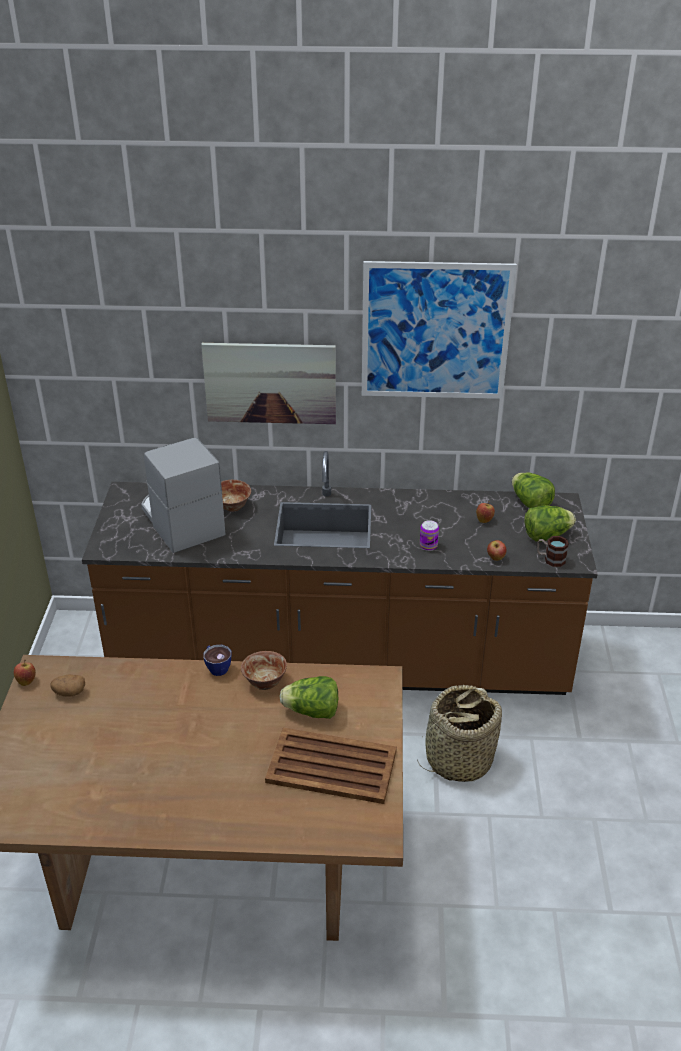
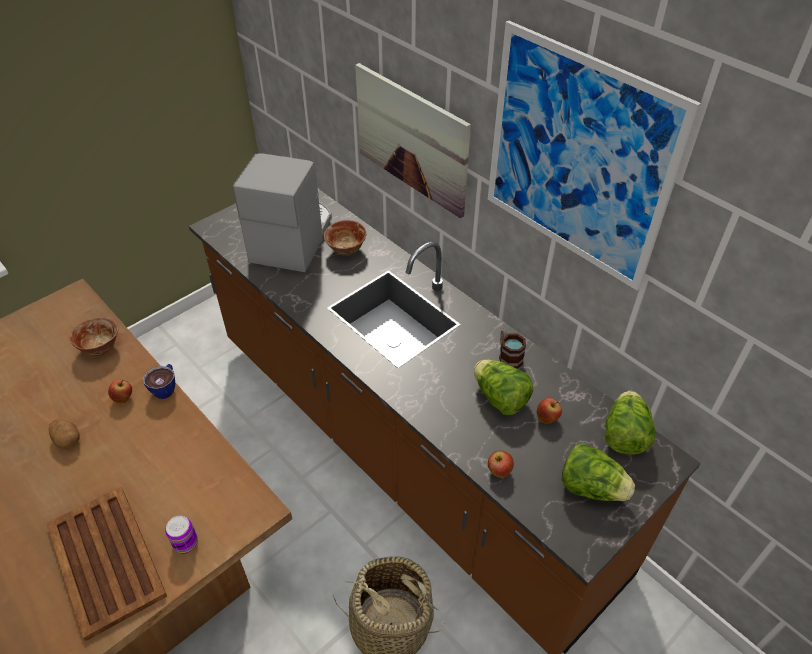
camera: 45 degrees right, 10 degrees up
apple [14,660,36,686] -> apple moved to [108,380,132,404]
potato [51,674,85,697] -> potato moved to [49,419,80,449]
bowl [241,651,287,690] -> bowl moved to [70,317,118,356]
lettuce [280,676,338,719] -> lettuce moved to [474,360,533,415]
can [420,520,439,551] -> can moved to [165,516,198,554]
mug [537,536,569,567] -> mug moved to [499,329,526,369]

